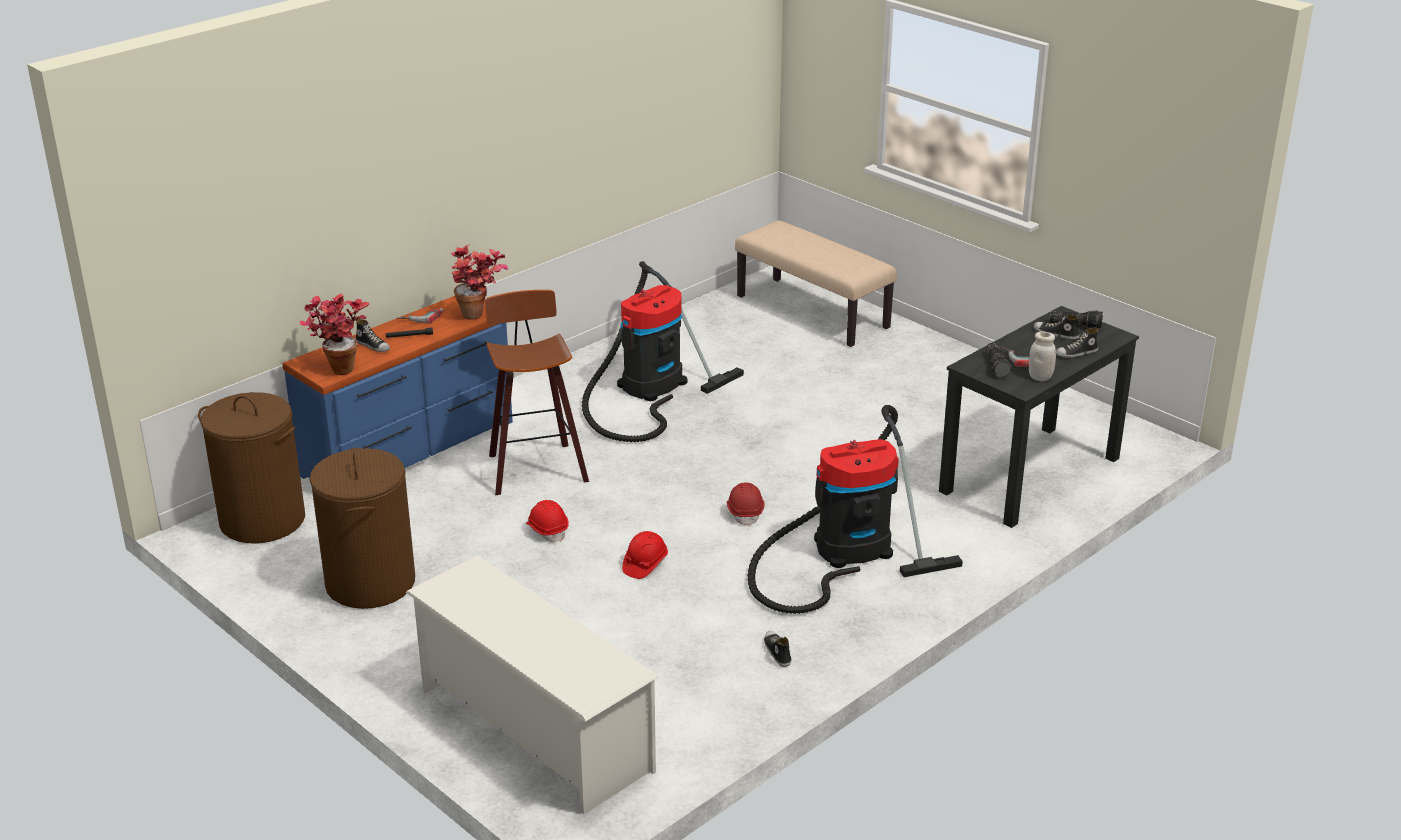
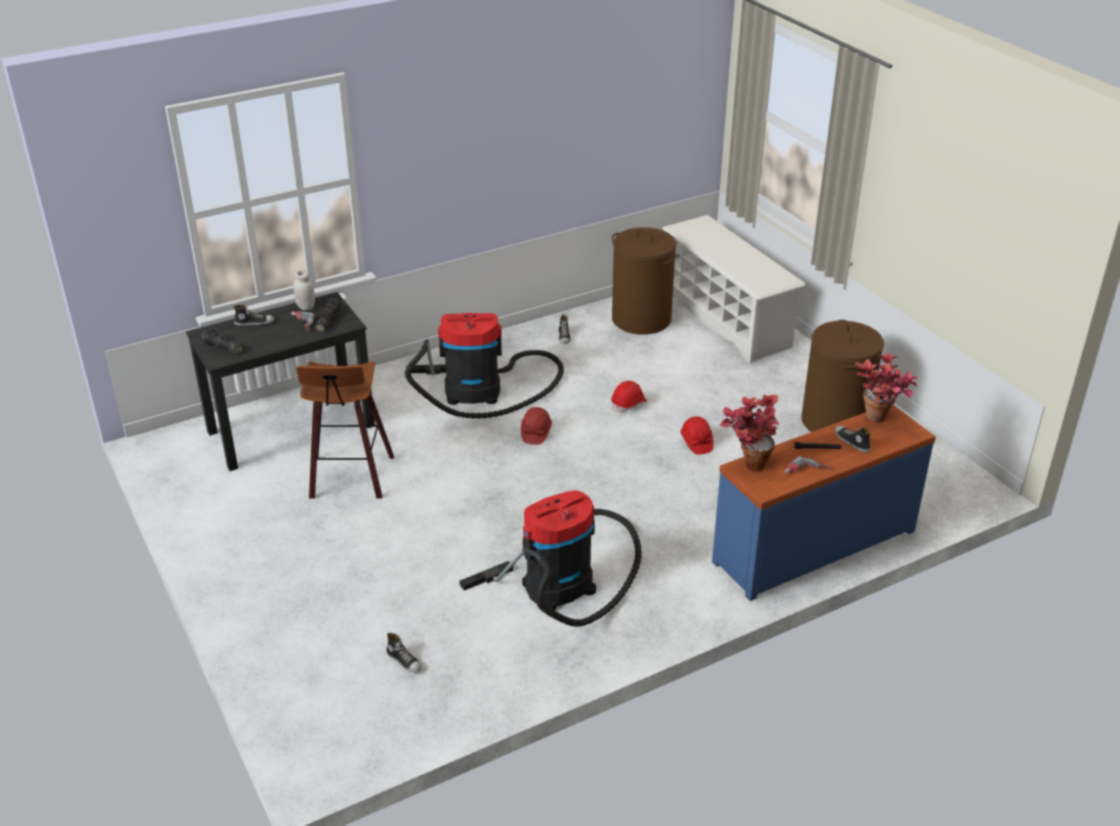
camera: 165 degrees left, 5 degrees up
brown laundry basket [198,392,305,543] -> brown laundry basket moved to [612,227,679,335]
stool [485,290,589,495] -> stool moved to [296,361,394,499]
beige bench [735,220,897,347] -> none
shoe [1034,315,1079,340] -> shoe moved to [386,633,421,672]

